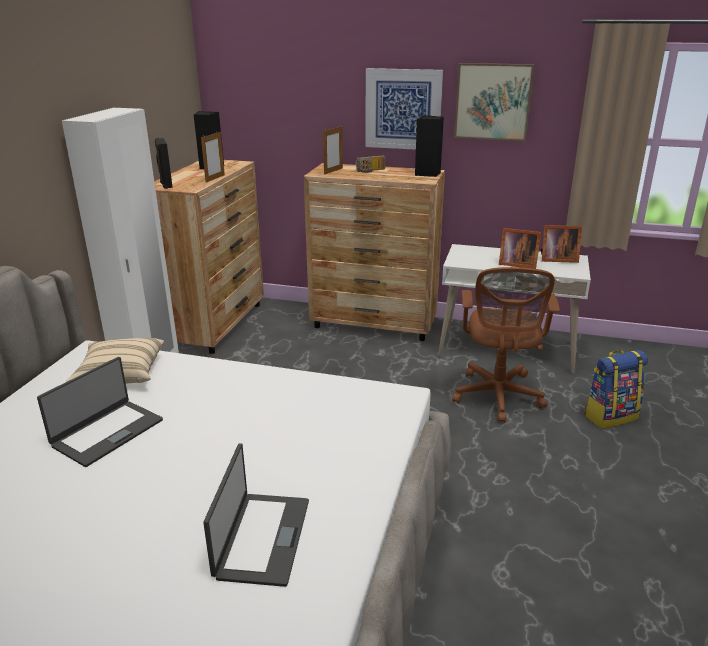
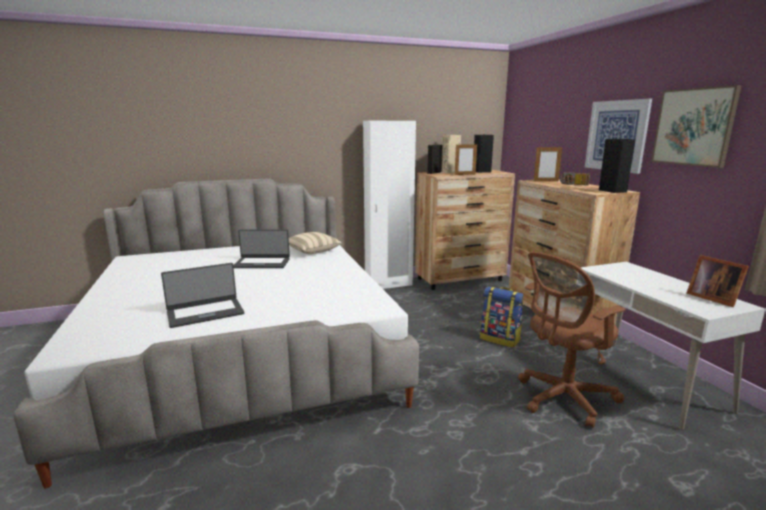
camera: 55 degrees right, 10 degrees down
picture frame [499,228,541,269] -> none
backpack [584,350,648,429] -> backpack moved to [480,286,524,348]
none -> beige speaker [442,135,461,173]

